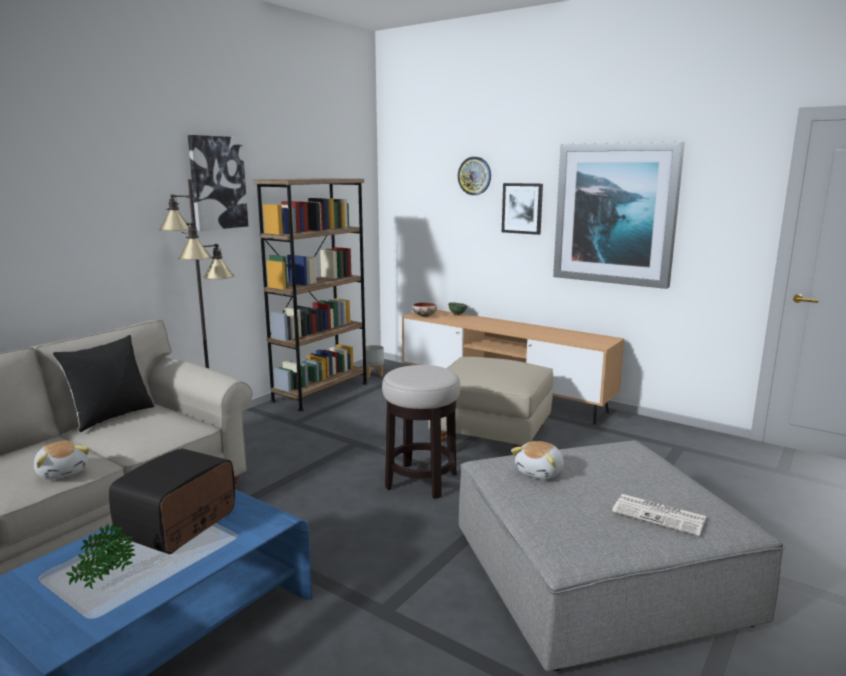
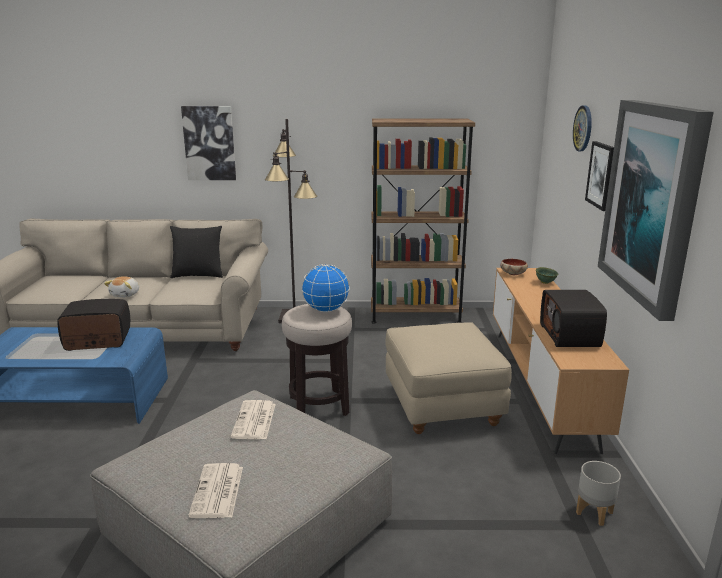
camera: 55 degrees right, 5 degrees up
potted plant [66,524,135,589] -> none
picture [188,135,248,231] -> picture moved to [181,106,236,180]
grey planter [366,345,384,378] -> grey planter moved to [576,461,621,526]
plush toy [511,441,564,479] -> newspaper [231,400,276,439]
none -> globe [301,264,350,312]
none -> radio [540,290,607,347]

